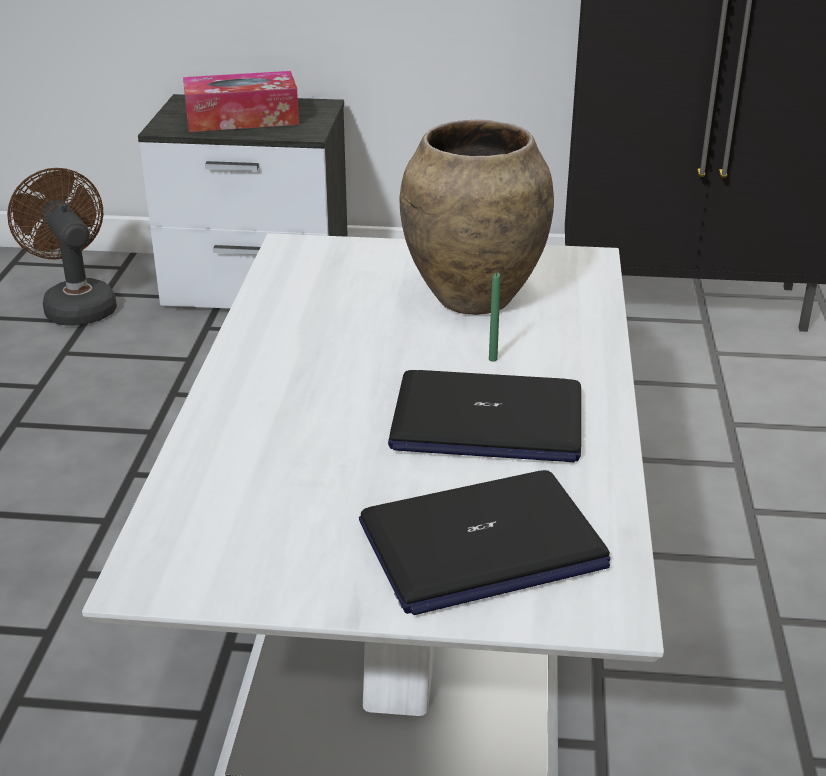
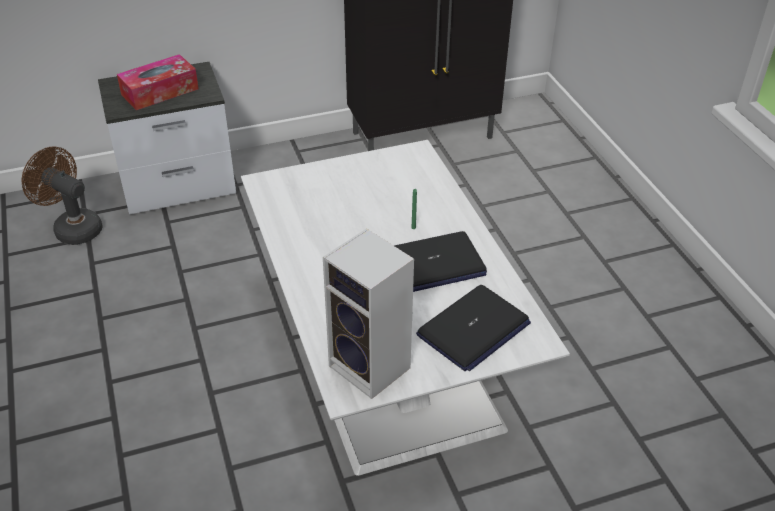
camera: 25 degrees left, 10 degrees up
brown vase [400,119,554,315] -> none
none -> speaker [323,228,414,399]

